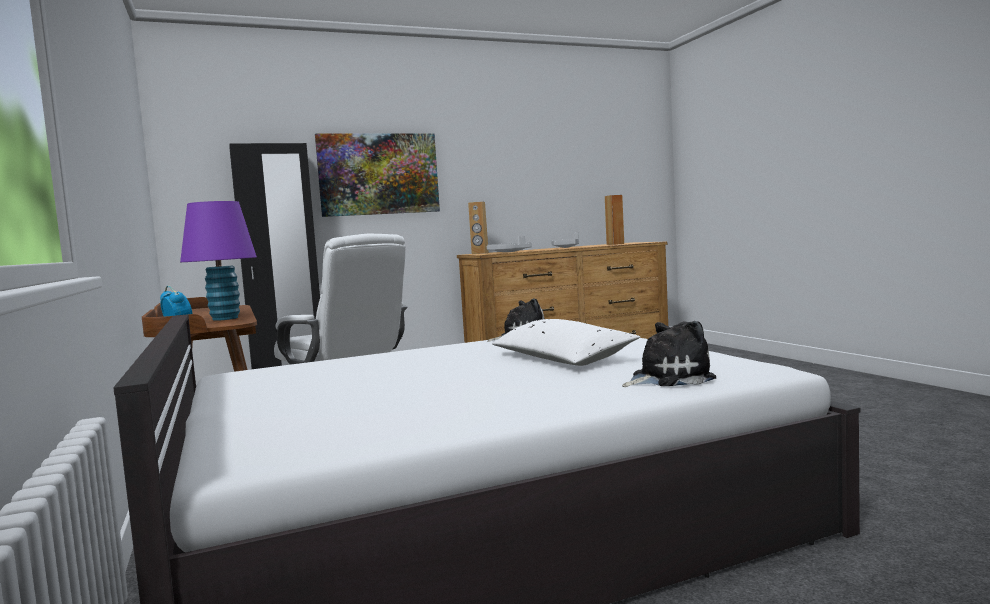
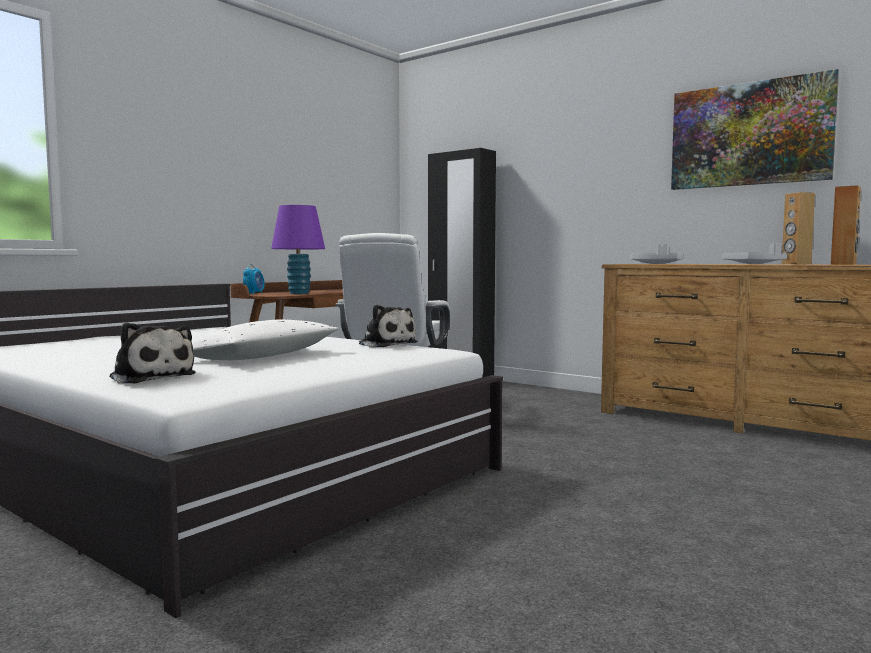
camera: 60 degrees right, 0 degrees up
picture [315,133,440,217] -> picture moved to [671,69,839,190]
brown speaker [468,201,489,254] -> brown speaker moved to [782,192,815,264]

